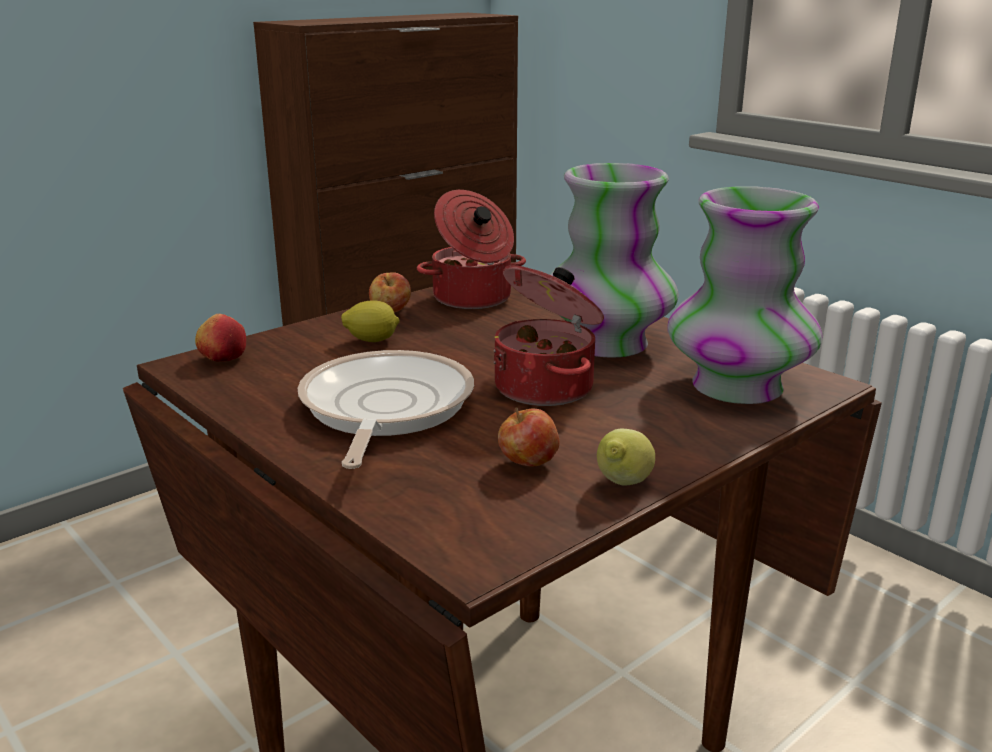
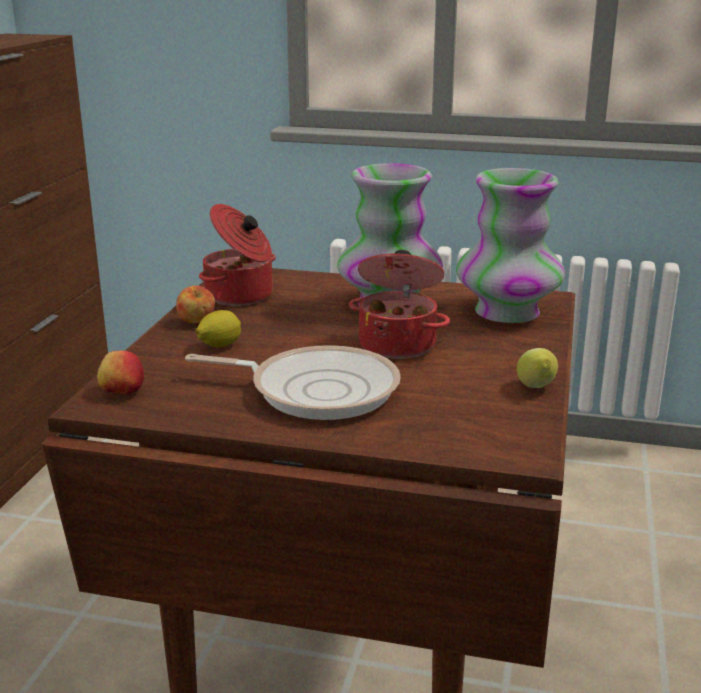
camera: 35 degrees left, 0 degrees up
frying pan [298,350,474,469] -> frying pan turned 135 degrees clockwise [185,345,401,420]
apple [498,408,560,467] -> none

